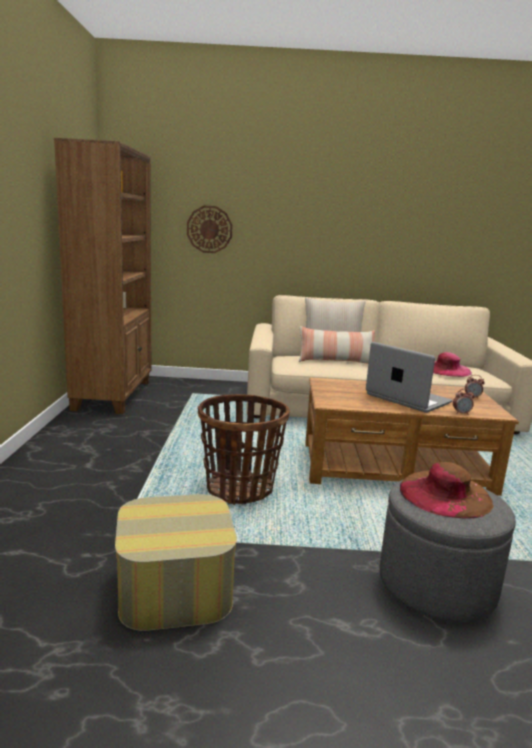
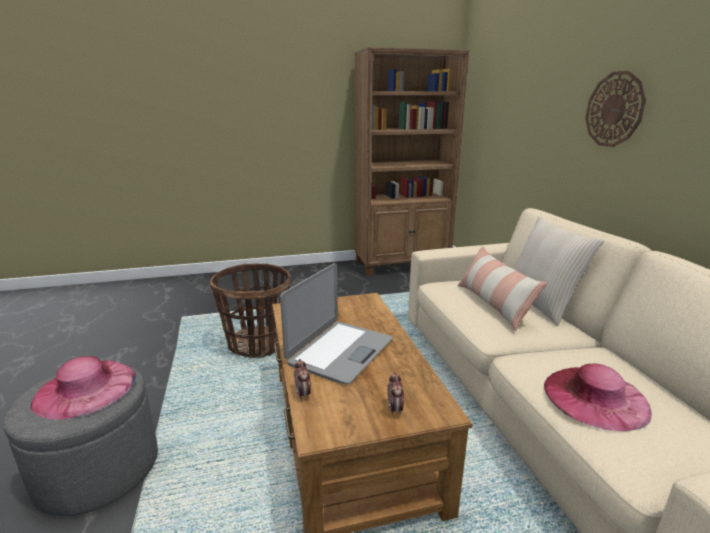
camera: 75 degrees right, 5 degrees up
ottoman [115,494,237,631] -> none
wall clock [187,206,233,253] -> wall clock moved to [585,71,646,147]
brown hat [400,462,493,519] -> pink hat [31,356,136,419]

